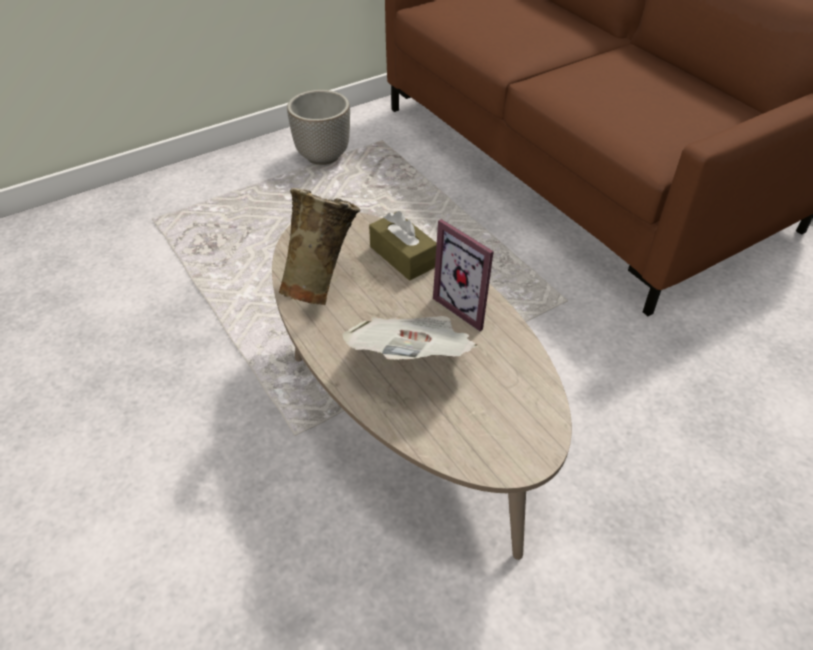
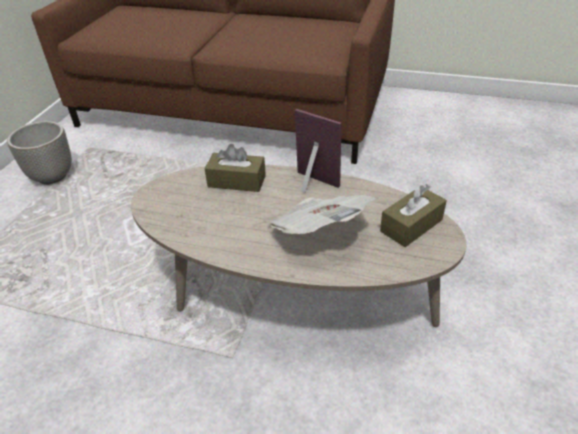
camera: 40 degrees left, 5 degrees down
beige vase [279,188,361,305] -> none
picture frame [433,219,494,331] -> picture frame turned 150 degrees counterclockwise [295,109,342,193]
none -> brown tissue box [380,184,447,247]

